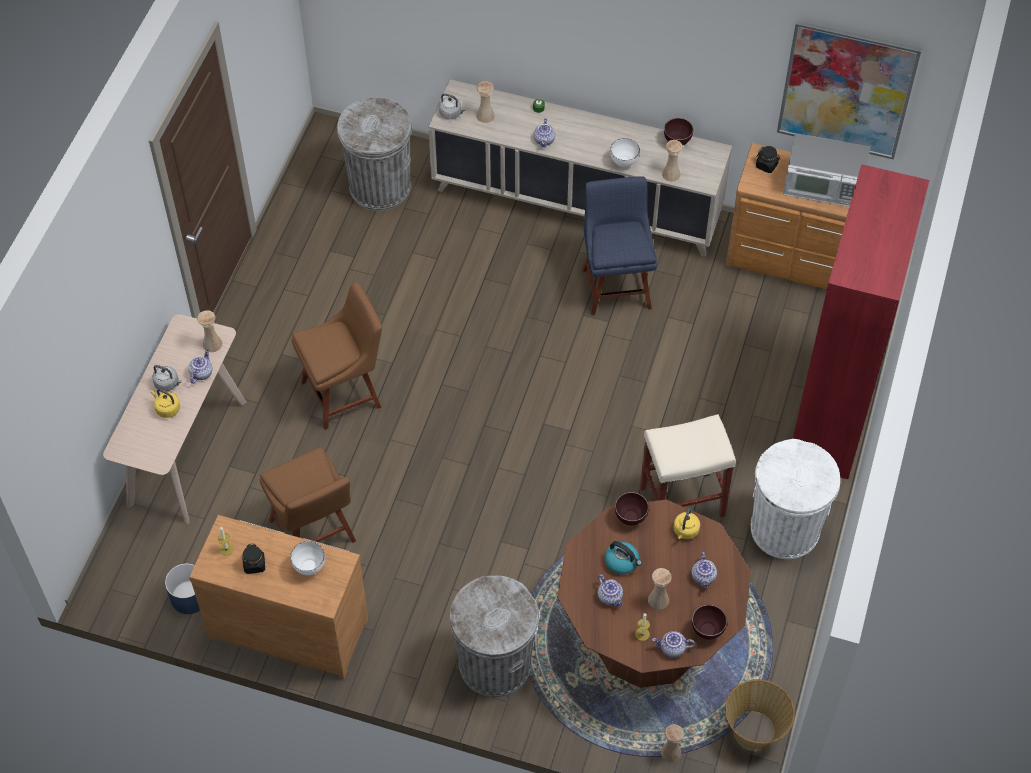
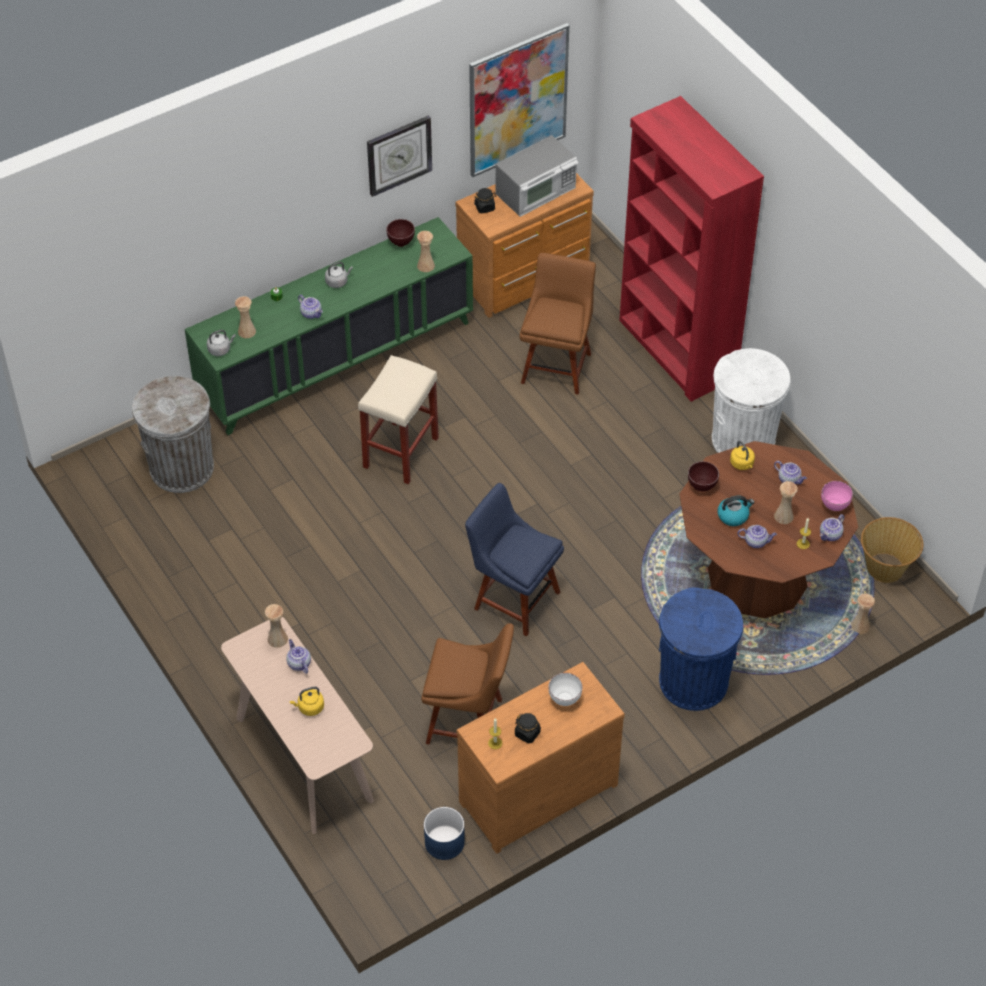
camera: 50 degrees left, 5 degrees down
grey kettle [152,365,182,391] -> grey kettle moved to [325,262,353,288]
brown chair [291,282,382,430] -> brown chair moved to [520,253,596,395]
beige cabinet [428,79,732,257] -> green cabinet [185,217,473,435]
grey trash can [450,576,539,697] -> blue trash can [659,588,743,711]
blue chair [582,176,657,316] -> blue chair moved to [465,483,564,637]
white bowl [610,138,640,167] -> none
beige stool [640,414,736,517] -> beige stool moved to [358,355,439,485]
brown bowl [692,605,727,639] -> pink bowl [821,481,853,511]
none -> wall clock [367,115,432,197]

